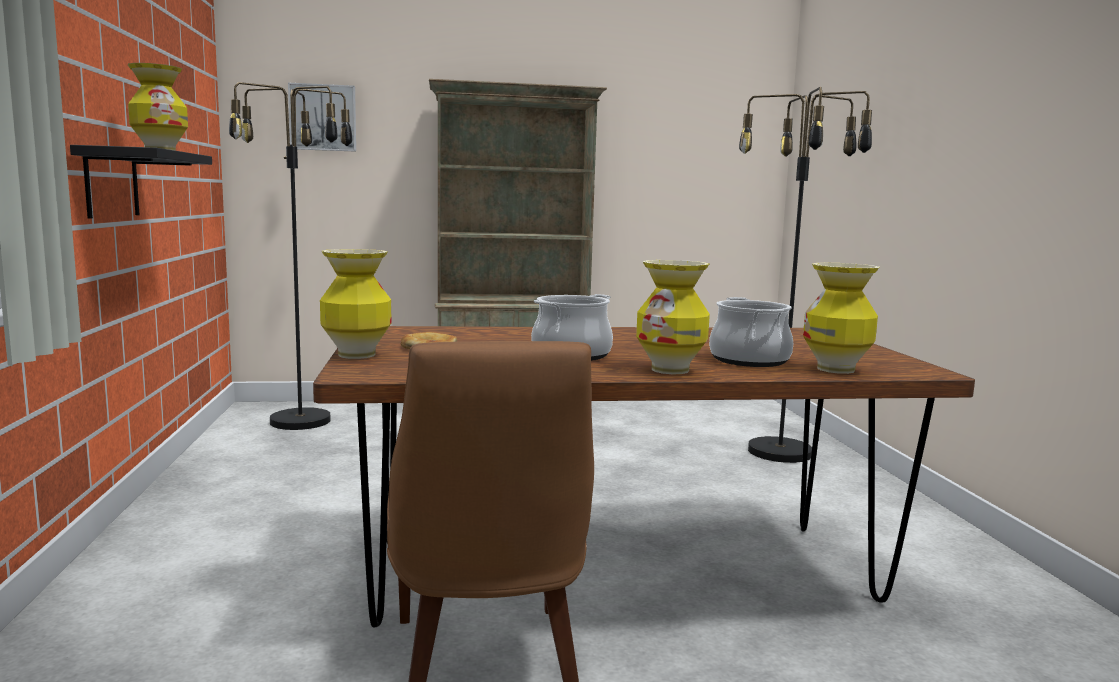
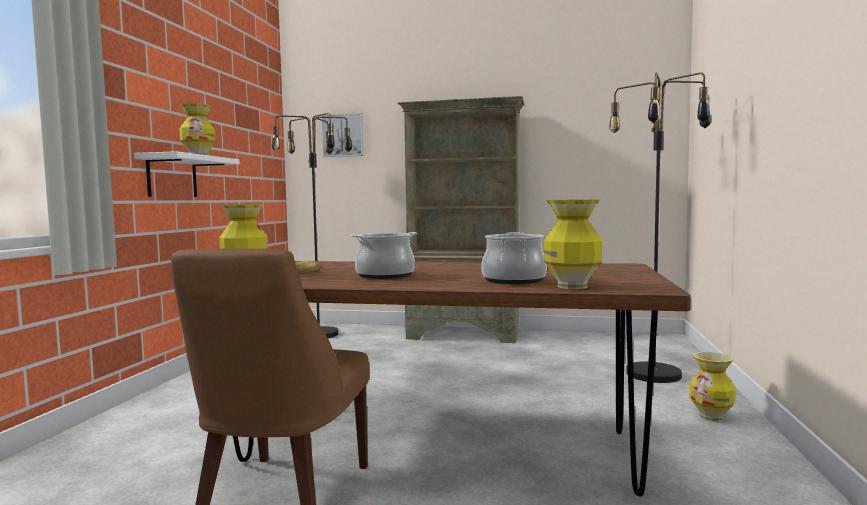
camera: 20 degrees right, 5 degrees down
black shelf [70,145,212,218] -> white shelf [134,151,239,197]
vase [636,260,710,374] -> vase moved to [689,352,736,422]

